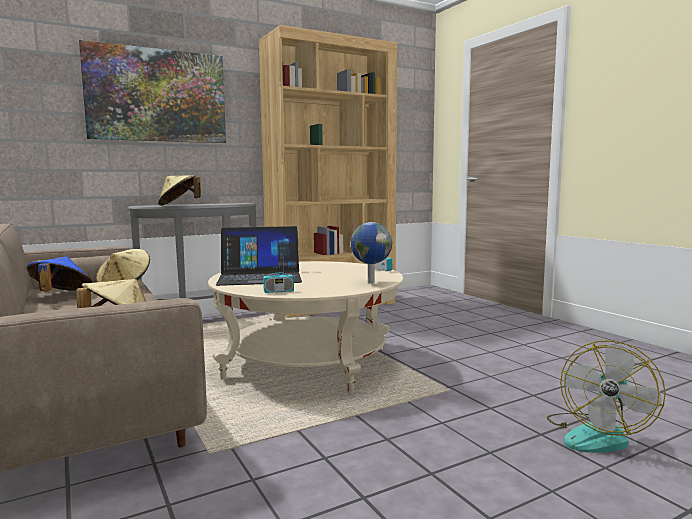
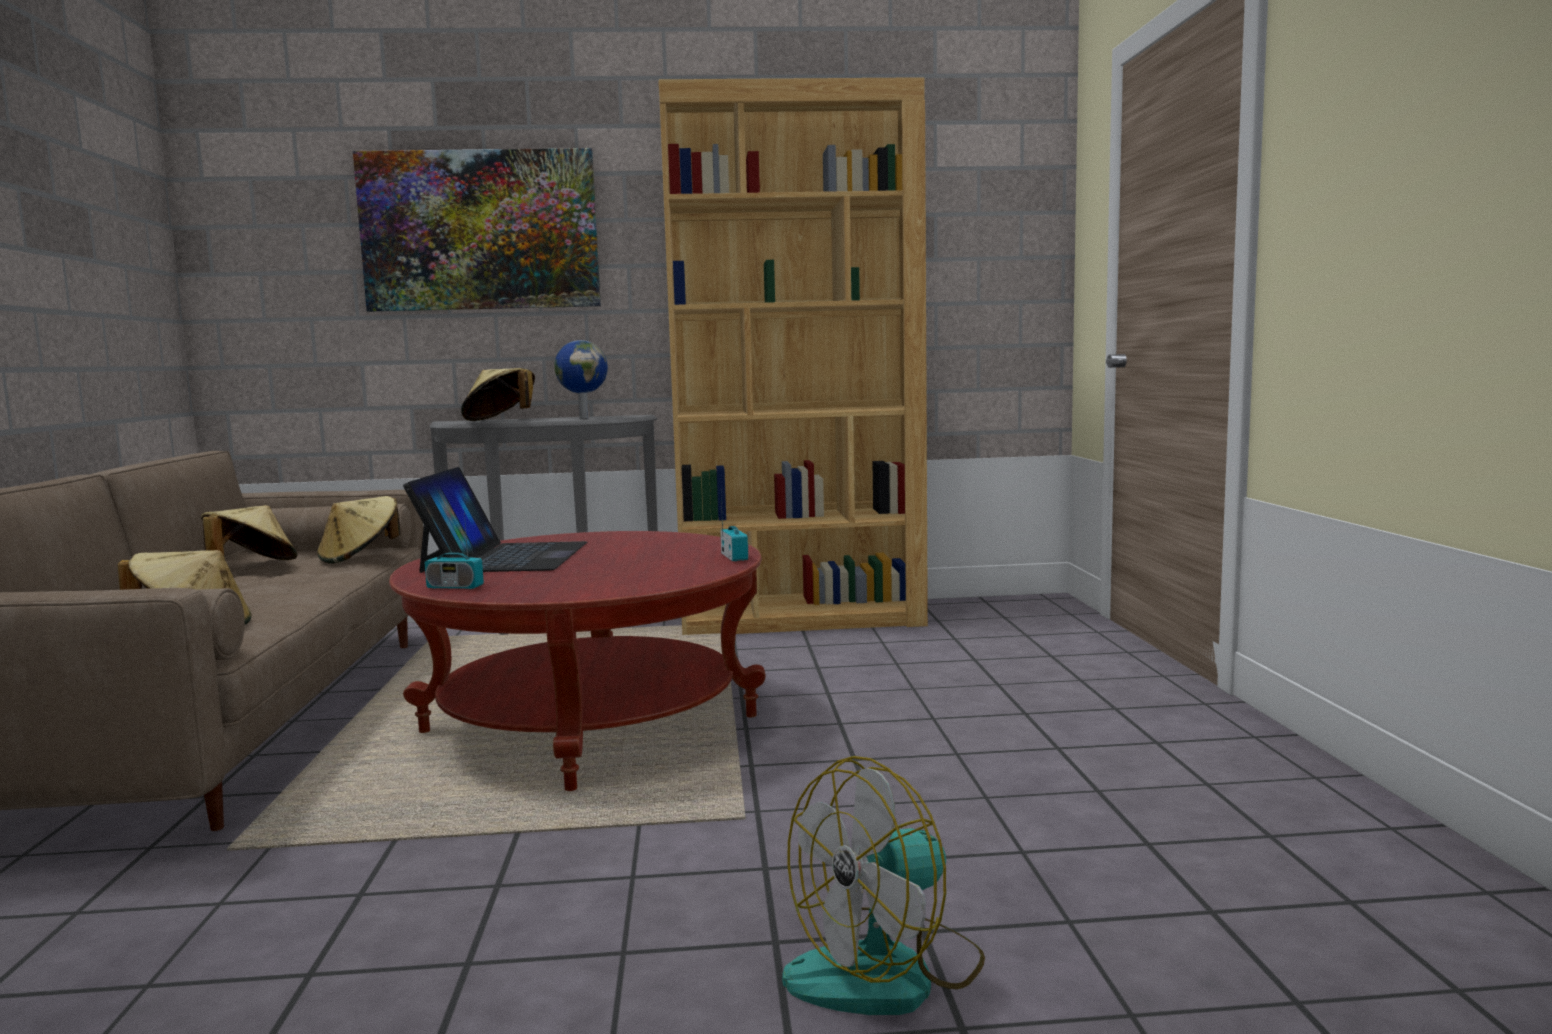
camera: 25 degrees right, 0 degrees up
blue hat [26,256,92,292] -> beige hat [201,505,298,560]
beige coffee table [208,261,403,393] -> red coffee table [389,531,766,791]
laptop [216,226,302,286] -> laptop turned 105 degrees counterclockwise [403,467,587,573]
globe [351,222,392,284] -> globe moved to [554,340,608,418]

